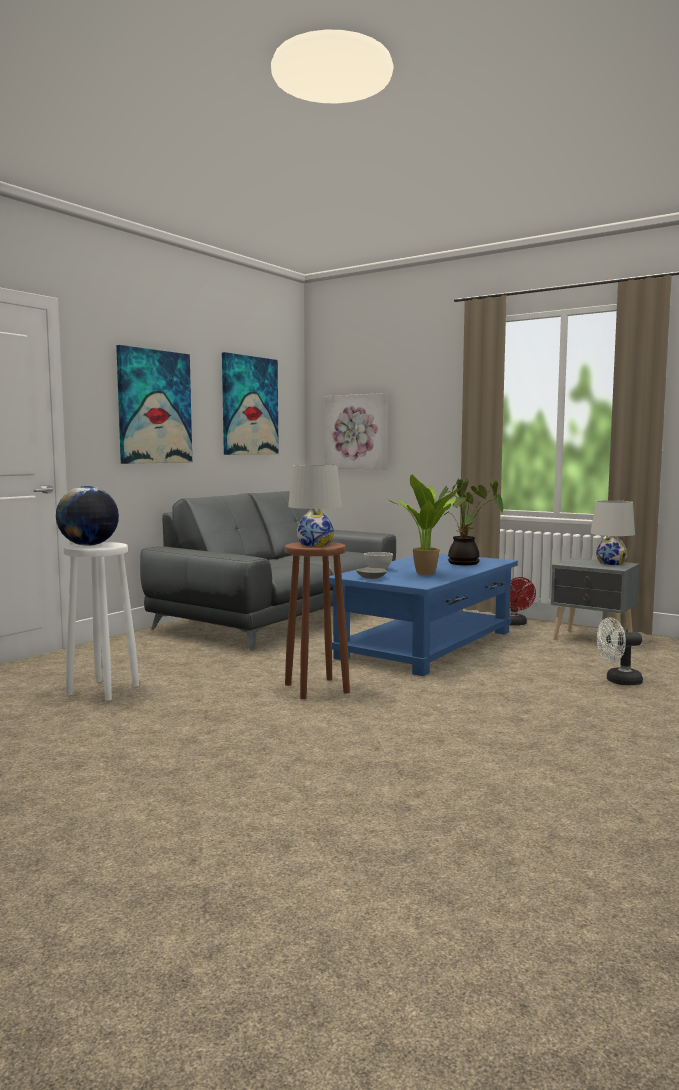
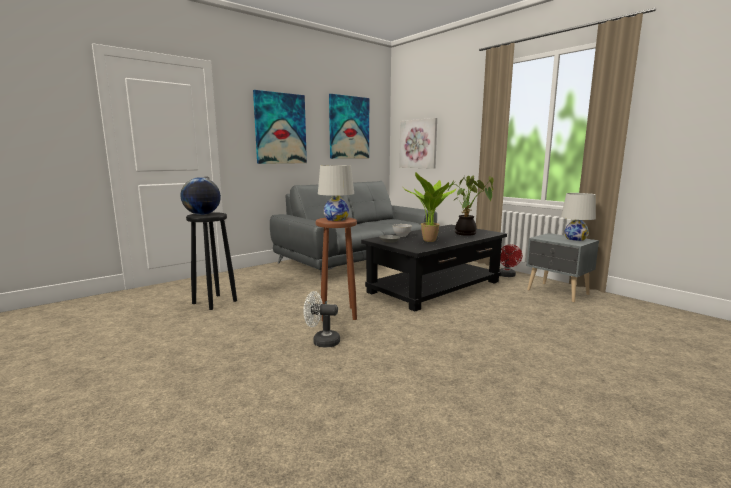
camera: 15 degrees right, 5 degrees up
white stool [64,542,139,701] -> black stool [186,212,237,310]
blue coffee table [329,553,518,676] -> black coffee table [361,225,507,311]
white fan [597,617,643,685] -> white fan moved to [303,291,340,347]

